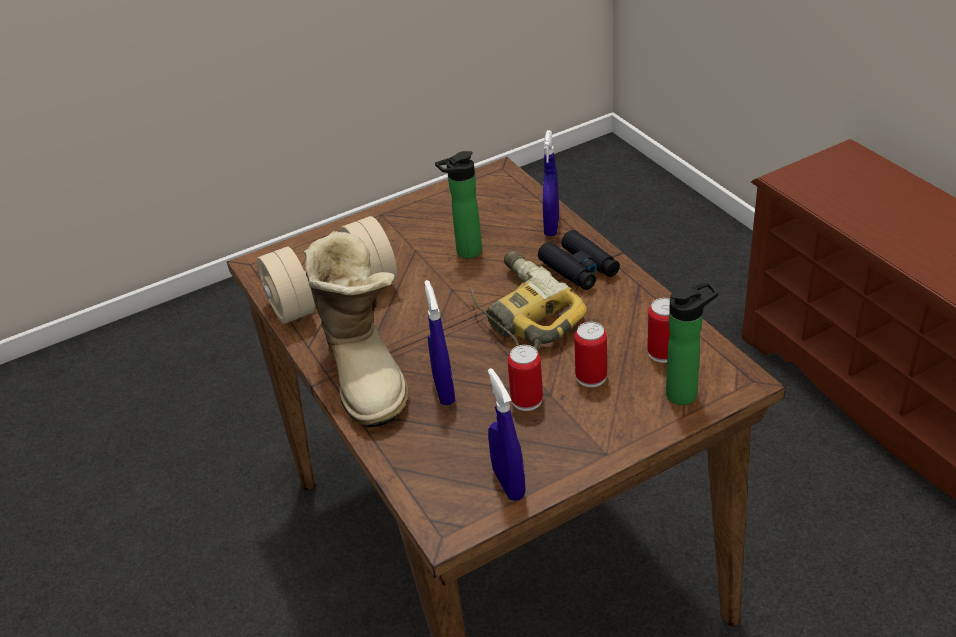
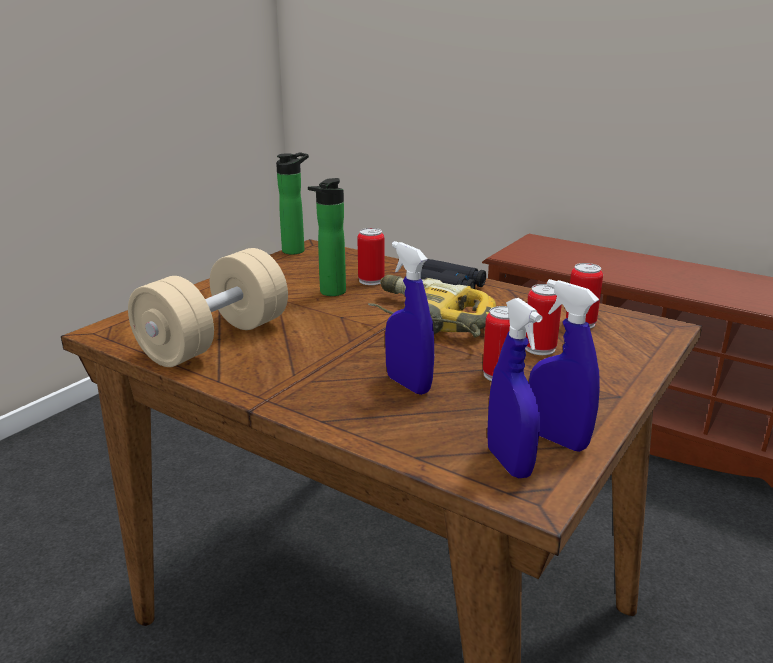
camera: 30 degrees left, 15 degrees down
boot [304,231,408,427] -> none
blue spray bottle [543,130,559,236] -> blue spray bottle moved to [487,298,542,478]
bottle [666,281,718,405] -> bottle moved to [276,152,309,255]
none -> can [357,228,384,285]

